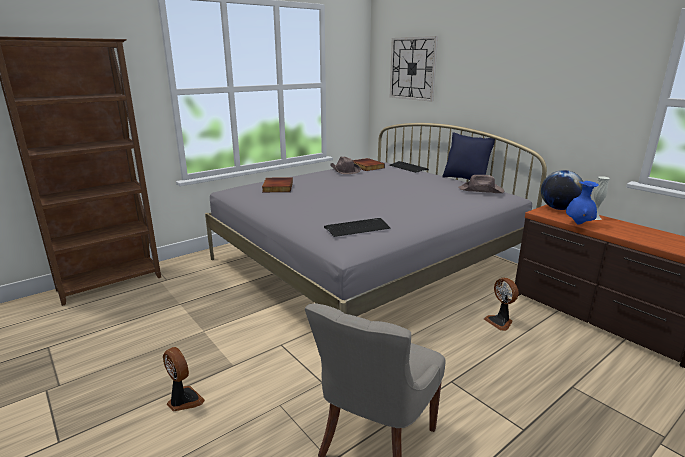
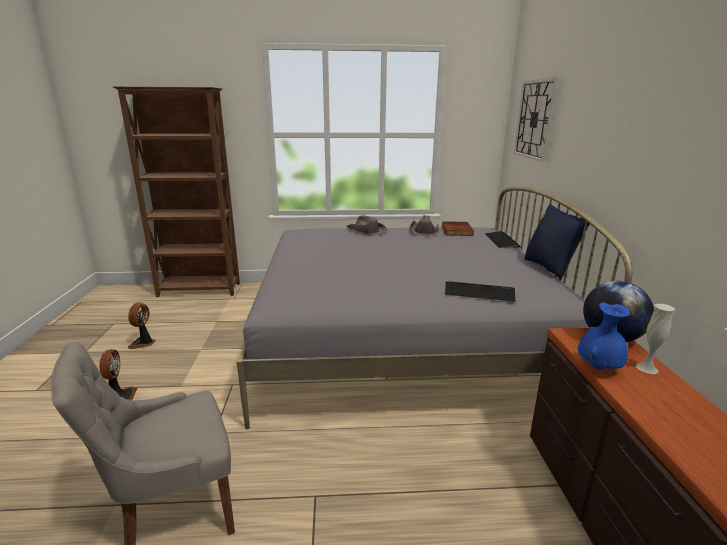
camera: 35 degrees right, 0 degrees up
book [262,177,293,192] -> none
keyboard [324,218,390,237] -> keyboard moved to [445,281,515,302]
brown hat [458,175,504,193] -> brown hat moved to [346,215,387,235]
fan [484,278,519,331] -> fan moved to [127,302,155,349]

